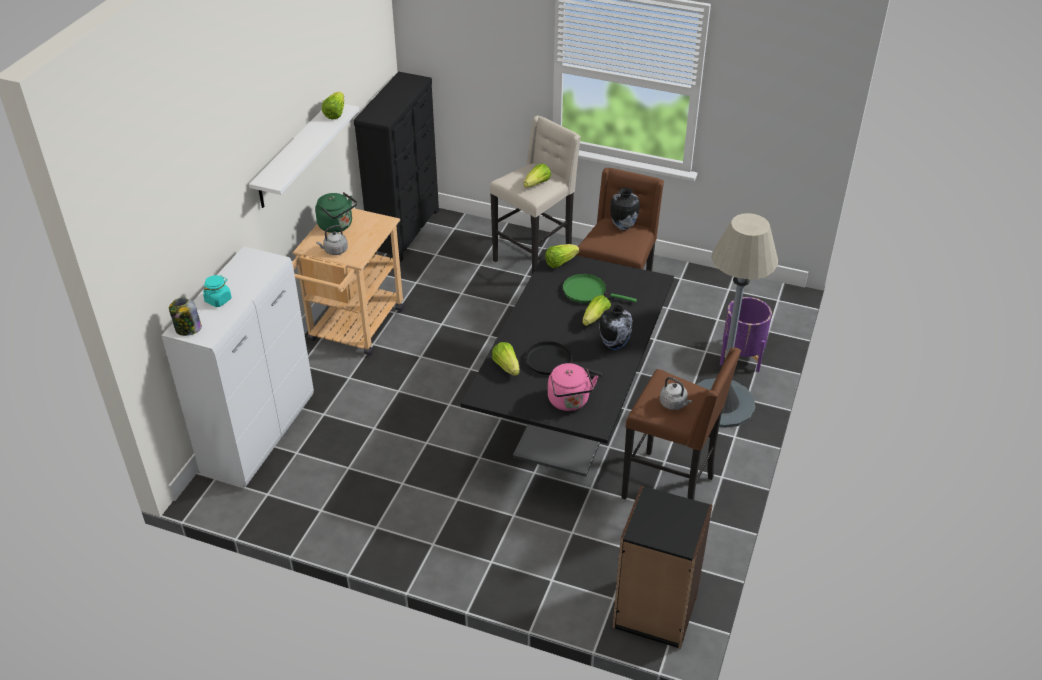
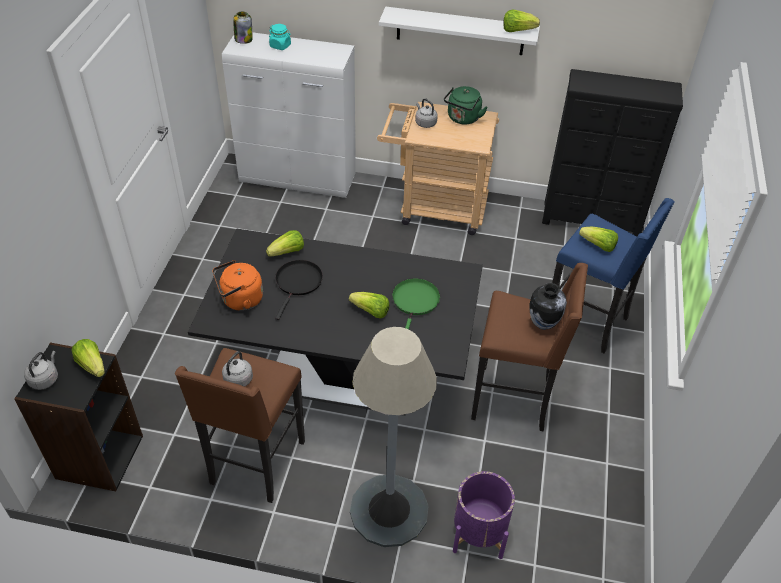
camera: 80 degrees right, 5 degrees up
beige stool [490,116,581,274] -> blue stool [552,198,675,354]
lettuce [545,244,579,268] -> lettuce moved to [71,339,105,377]
pink kettle [548,363,598,411] -> orange kettle [212,260,263,311]
vase [599,304,633,350] -> none
none -> grey kettle [24,351,58,390]

